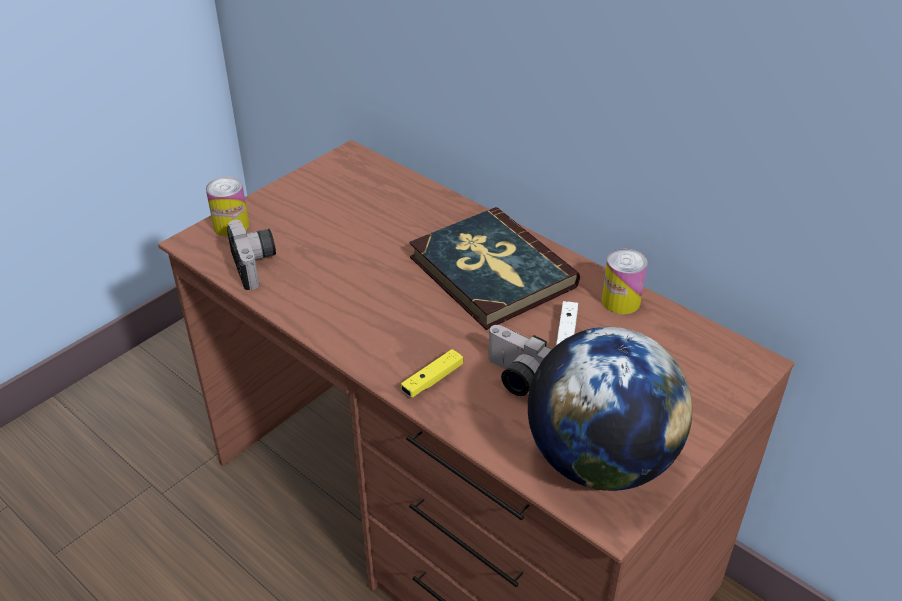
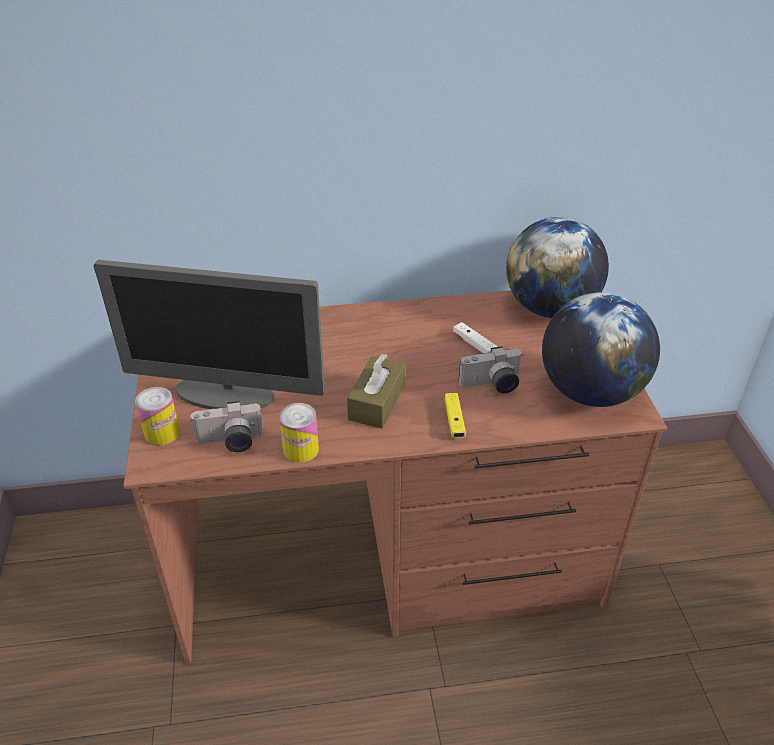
camera: 50 degrees left, 0 degrees up
camera [227,220,276,290] -> camera turned 150 degrees clockwise [190,401,264,452]
book [409,207,580,330] -> none
can [601,249,647,314] -> can moved to [279,403,319,463]
none -> monitor [93,260,325,409]
none -> brown tissue box [347,354,405,429]
none -> globe [506,217,609,318]

